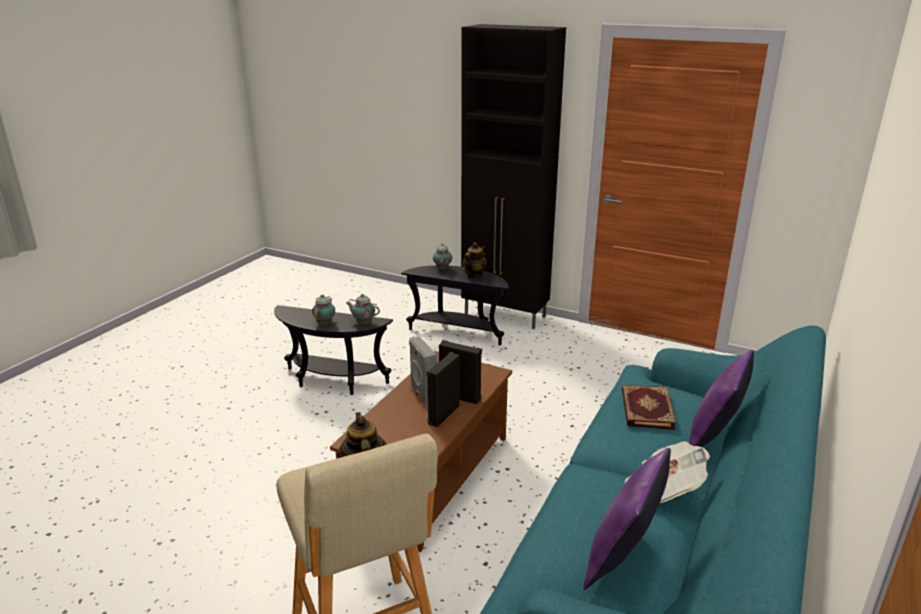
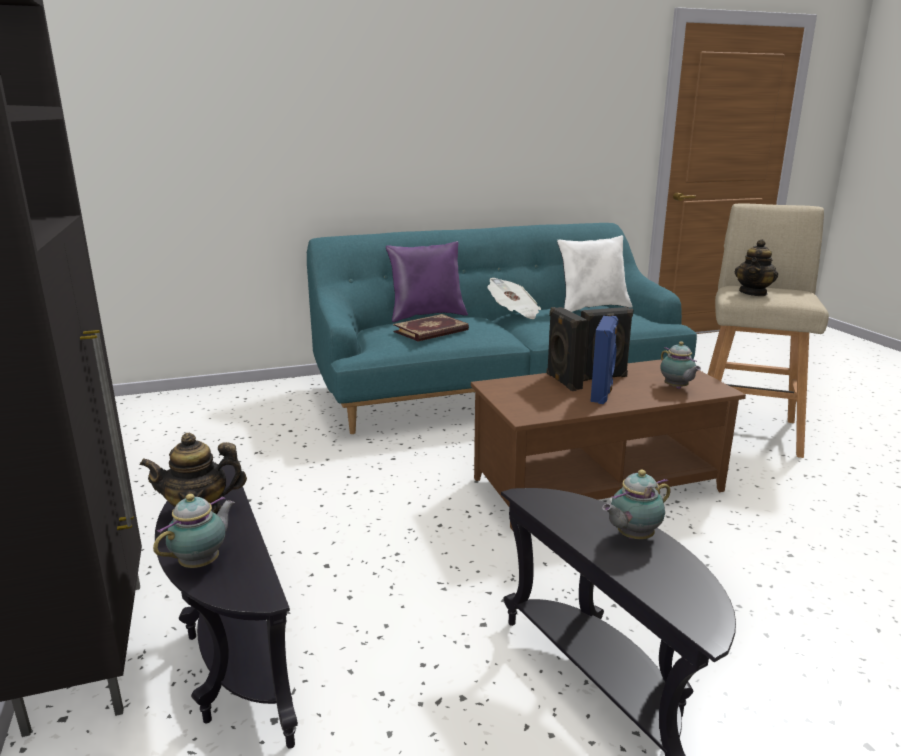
camera: 135 degrees left, 5 degrees down
teapot [346,294,380,324] -> teapot moved to [660,341,701,389]
grey speaker [409,336,437,408] -> blue speaker [590,316,618,404]
purple pillow [583,448,671,590] -> white pillow [557,235,633,312]

